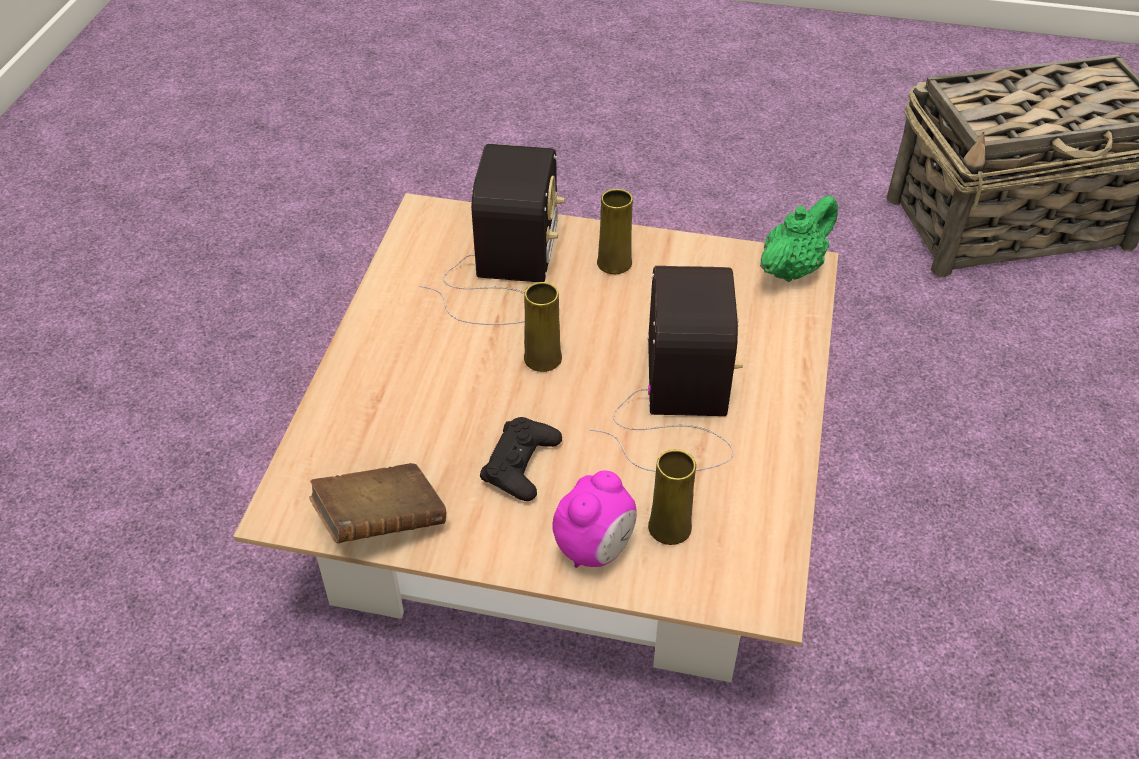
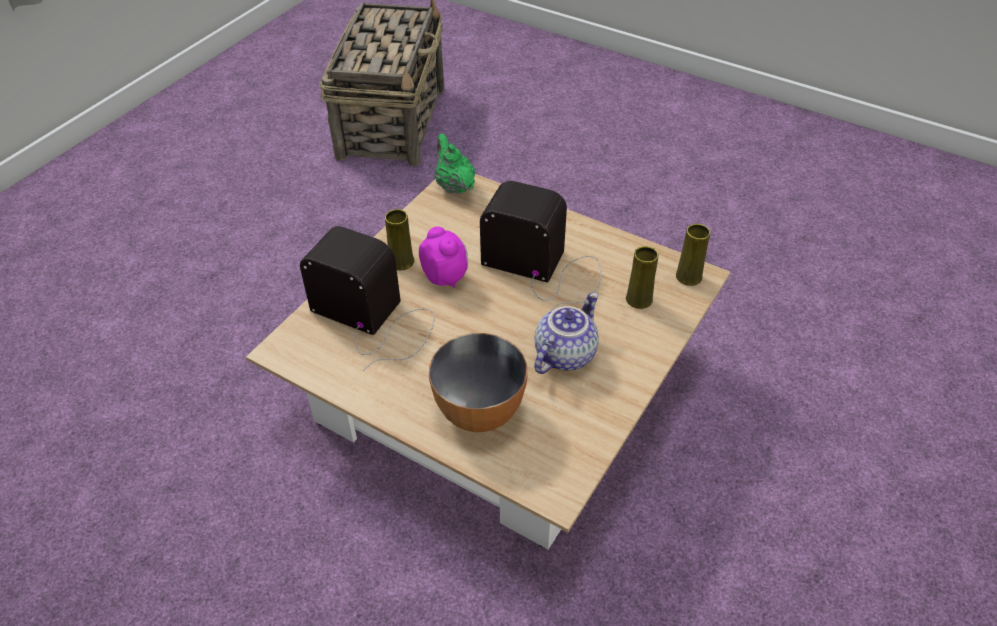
camera: 70 degrees left, 0 degrees up
brown book [309,463,446,544] -> none
black game controller [480,417,562,501] -> teapot [534,292,599,374]
yellow vase [524,282,562,372] -> yellow vase moved to [676,224,710,286]
alarm clock [552,470,637,568] -> alarm clock moved to [419,227,468,288]
none -> bowl [429,333,527,432]

